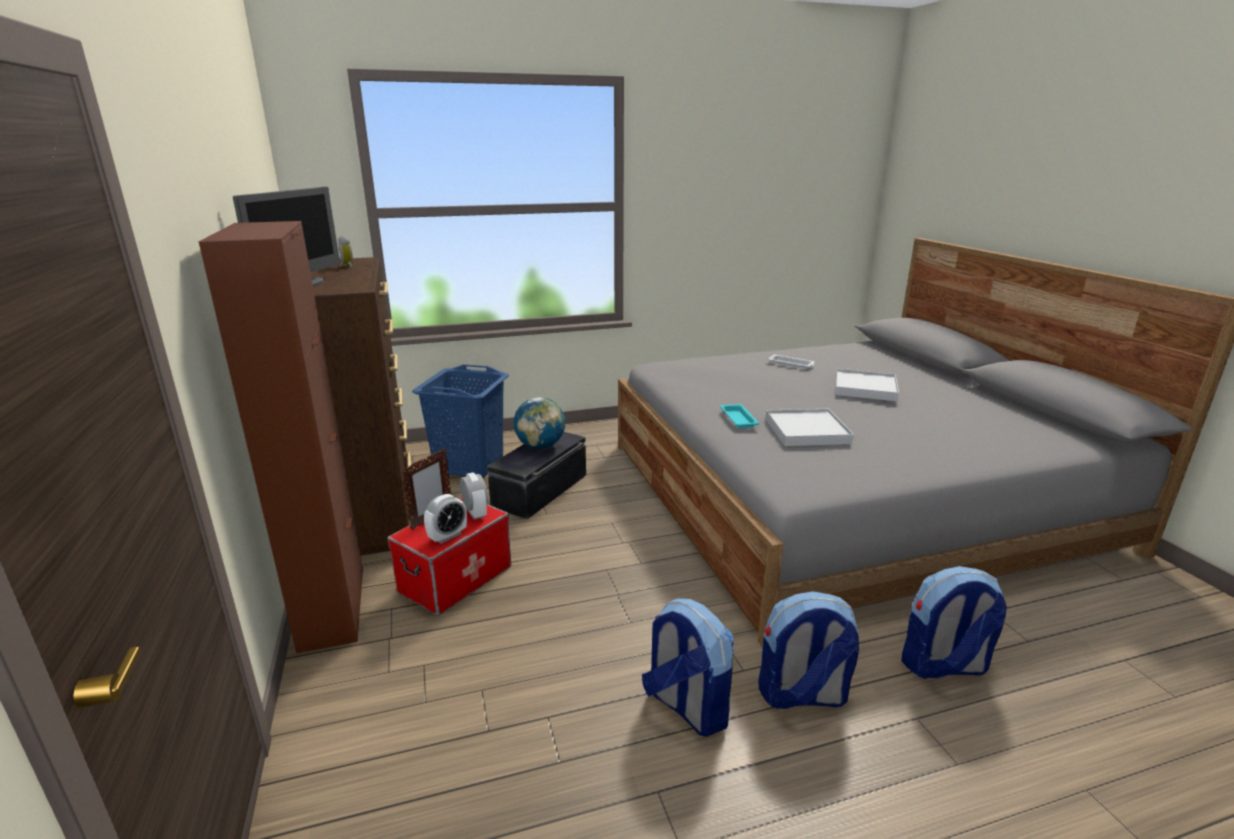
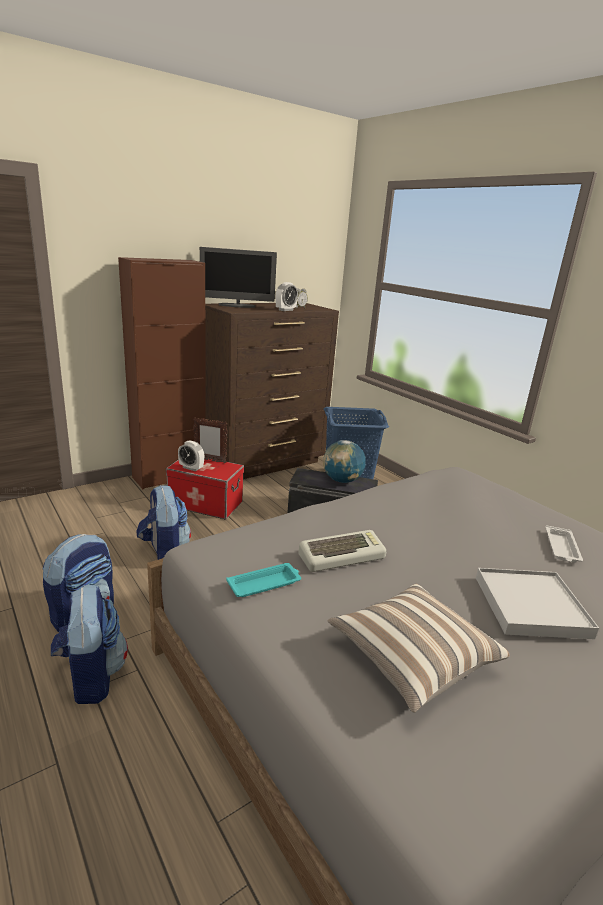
camera: 70 degrees right, 0 degrees up
alarm clock [460,472,488,520] -> alarm clock moved to [276,282,298,311]
turquoise tray [720,404,759,428] -> turquoise tray moved to [226,563,301,597]
white tray [766,409,854,446] -> keyboard [299,530,387,572]
backpack [901,566,1007,679] -> backpack moved to [136,485,191,560]
none -> pillow [328,584,510,713]

